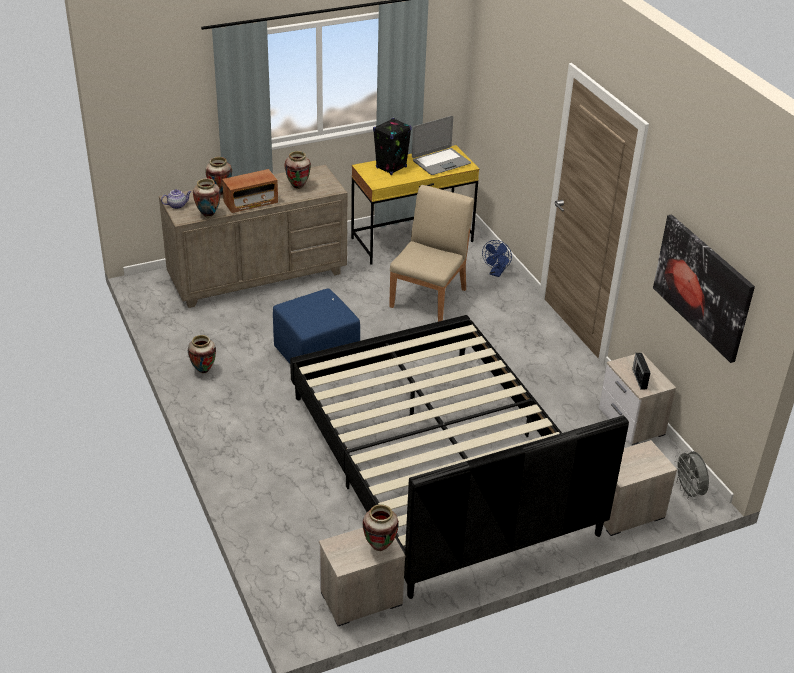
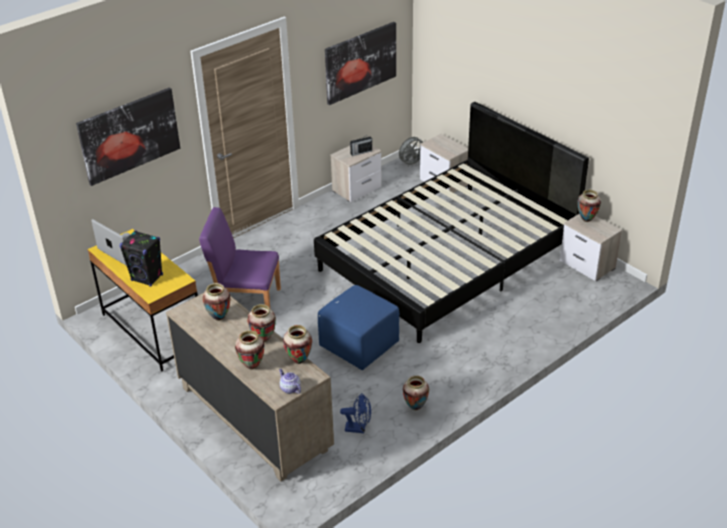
camera: 105 degrees left, 0 degrees up
radio [222,169,278,213] -> vase [247,304,276,342]
beige chair [389,185,474,322] -> purple chair [199,207,281,309]
blue fan [482,240,512,277] -> blue fan moved to [340,393,371,433]
none -> picture [76,88,180,186]

